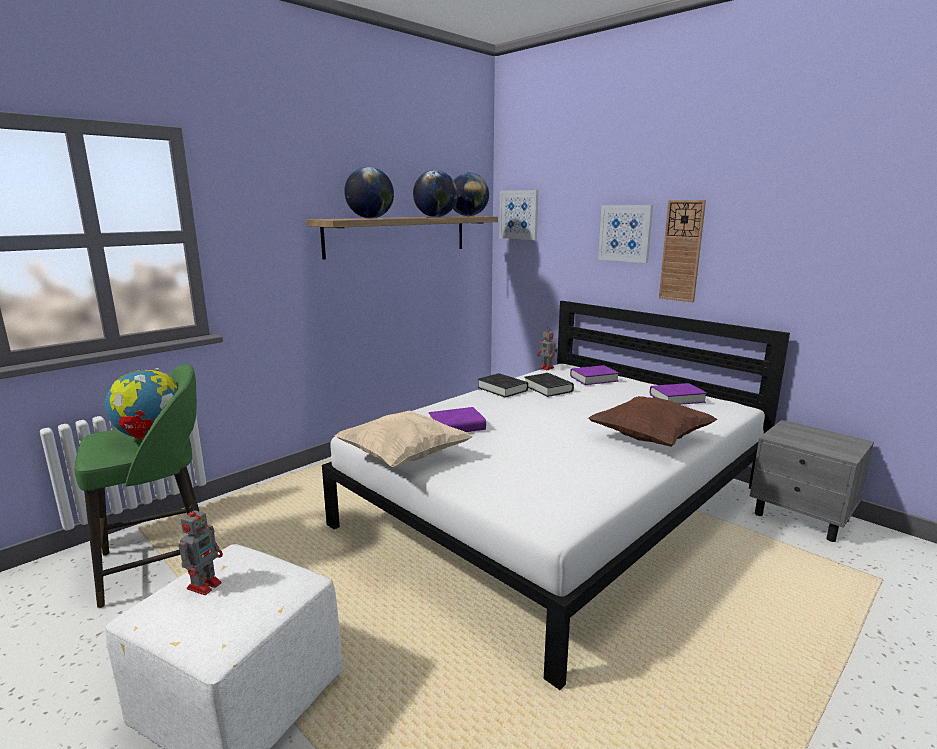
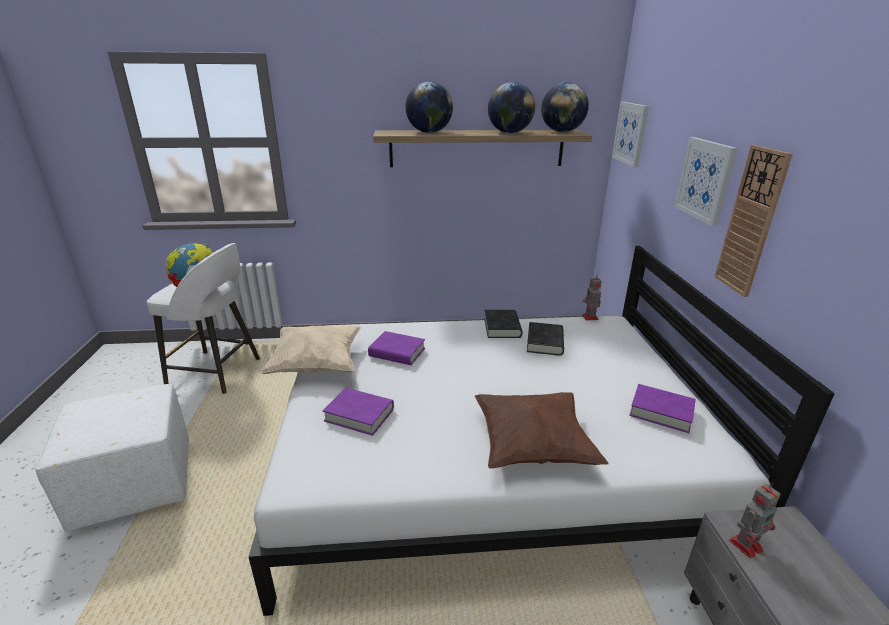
camera: 40 degrees right, 10 degrees up
green stool [74,364,200,608] -> white stool [147,243,260,394]
toy robot [179,505,223,595] -> toy robot moved to [729,482,781,559]
purple book [570,365,619,385] -> purple book moved to [323,388,394,436]

